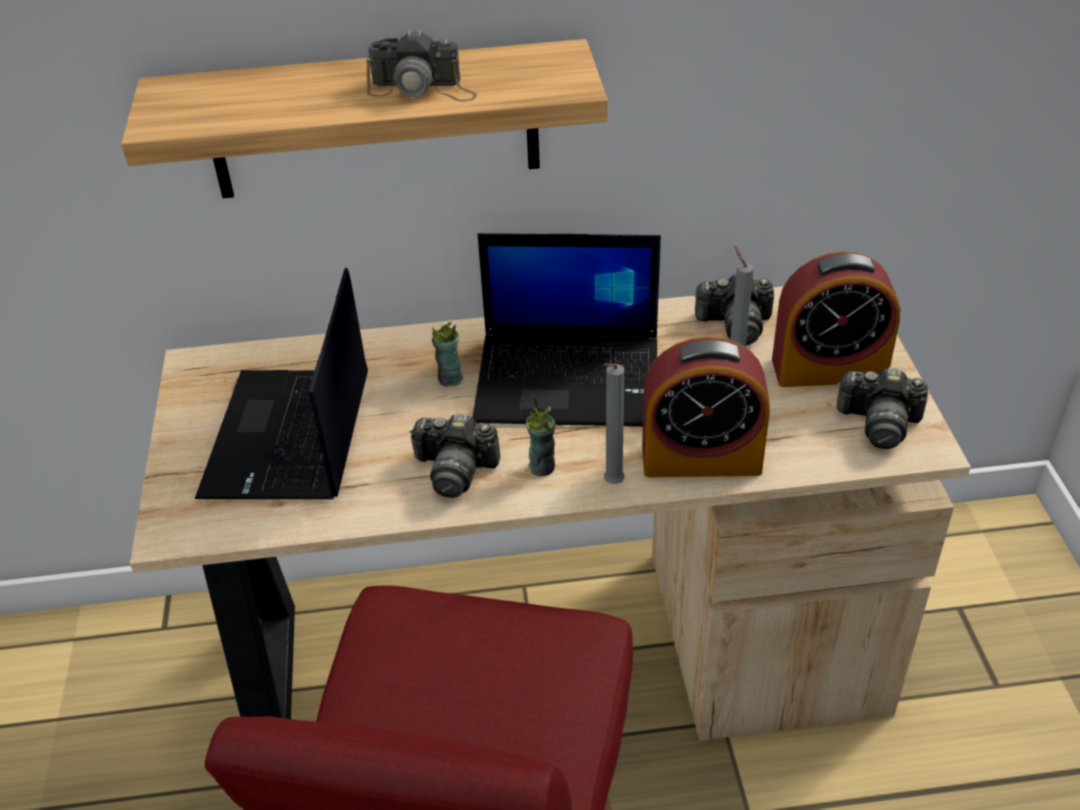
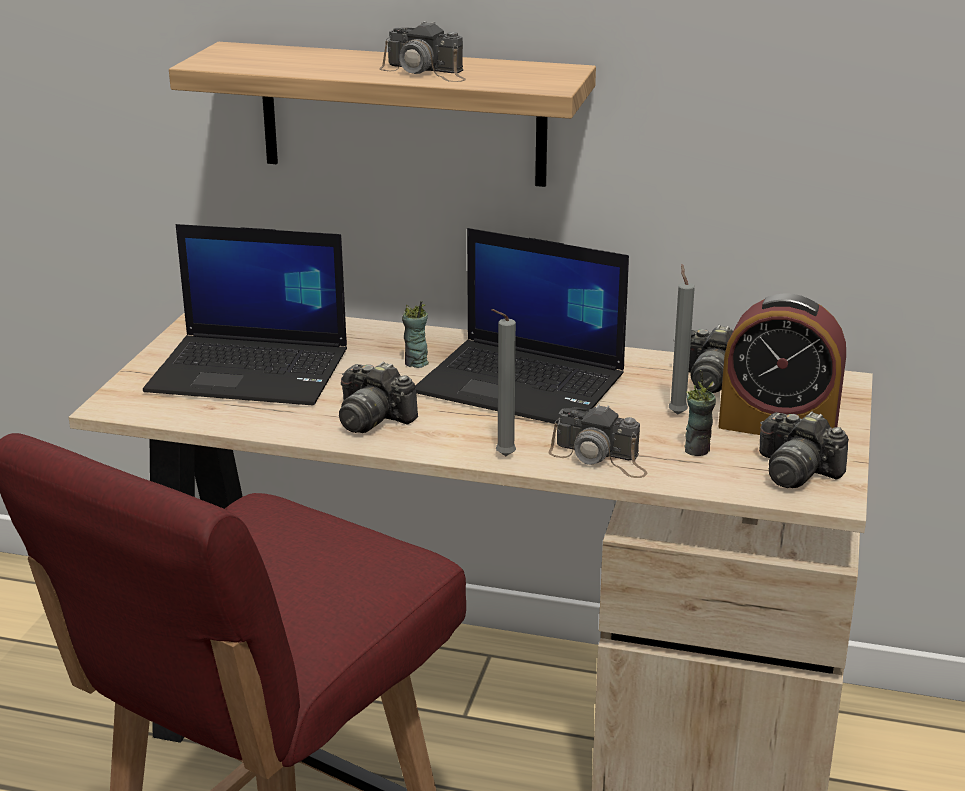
camera: 20 degrees right, 15 degrees down
laptop [195,268,368,499] -> laptop turned 105 degrees counterclockwise [143,224,347,405]
cup [526,396,556,476] -> cup moved to [685,370,716,456]
alarm clock [642,337,770,477] -> camera [549,404,648,478]

